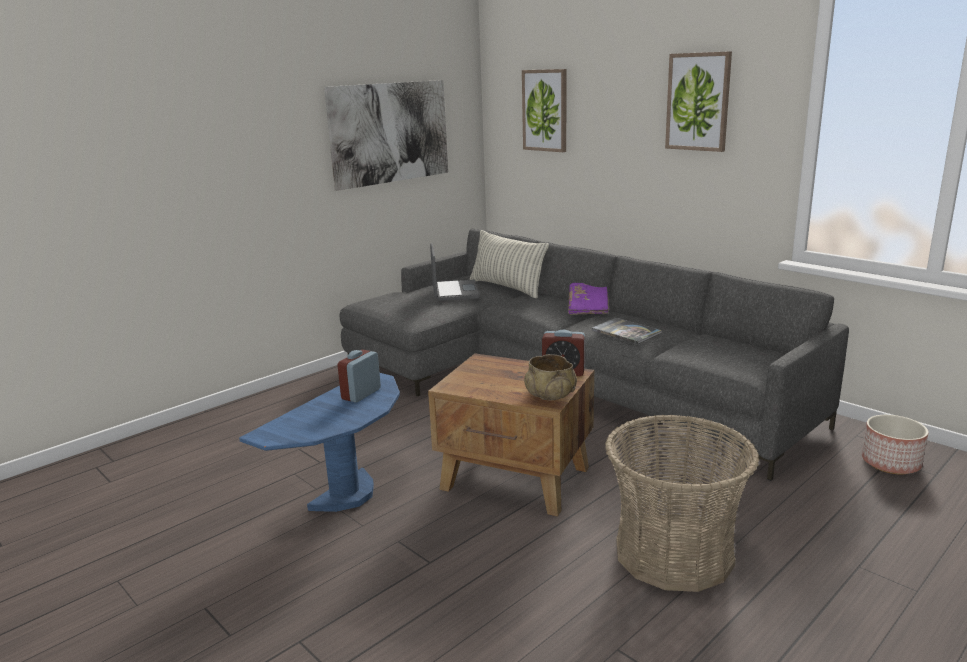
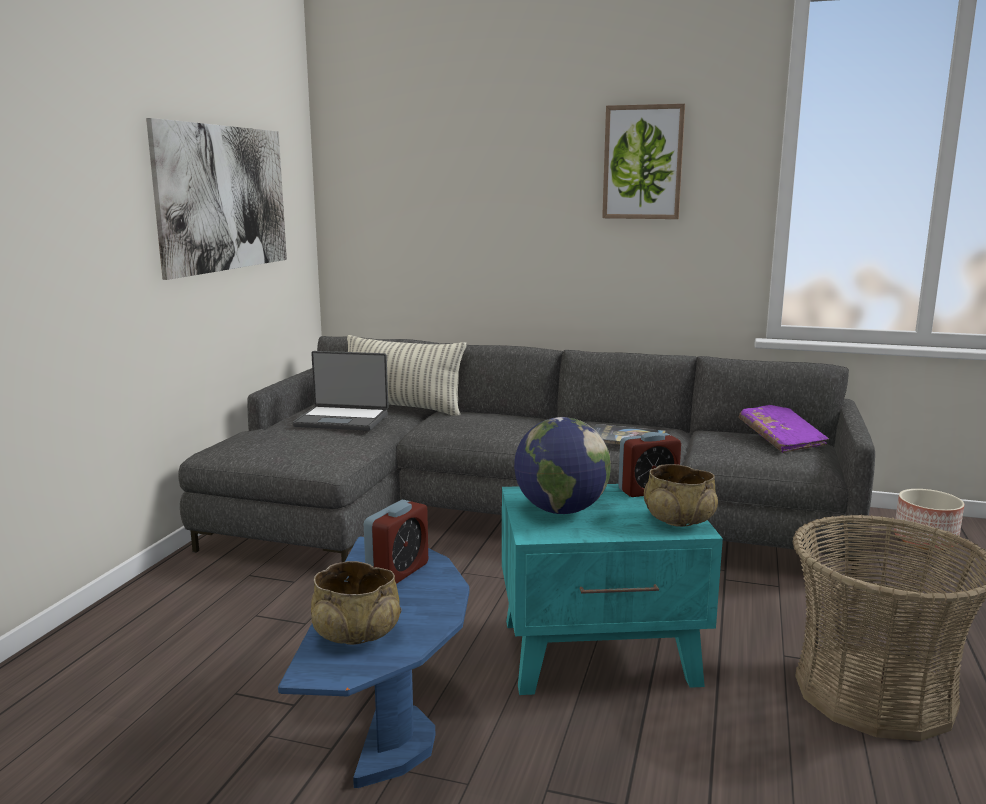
camera: 30 degrees left, 5 degrees down
alarm clock [338,350,381,402] -> alarm clock turned 150 degrees counterclockwise [364,500,428,584]
brown side table [428,354,594,516] -> turquoise side table [502,484,723,695]
laptop [430,243,480,301] -> laptop turned 135 degrees clockwise [293,351,388,431]
picture [522,69,566,152] -> none
purple book [568,283,610,315] -> purple book moved to [739,405,829,453]
none -> beige bowl [311,561,401,645]
none -> globe [514,417,611,514]

